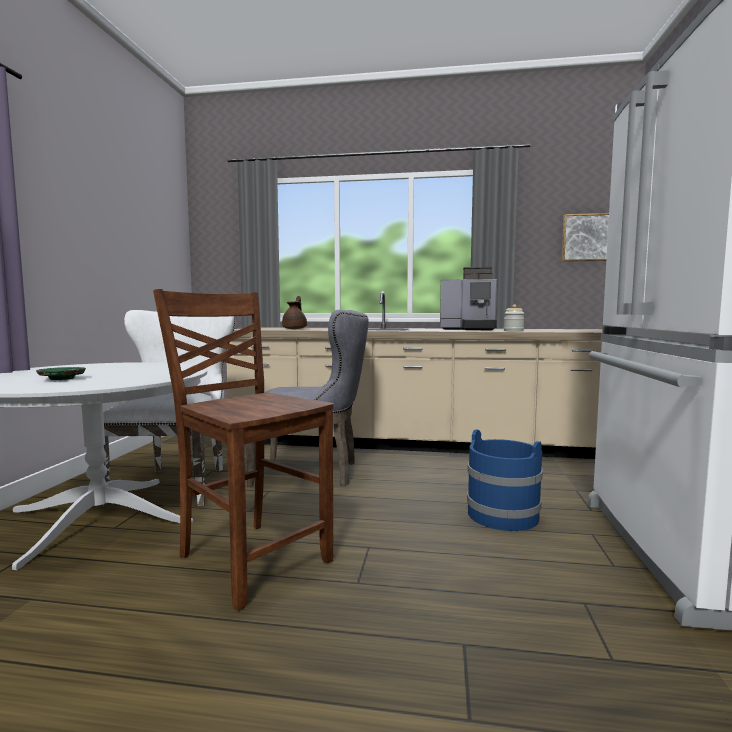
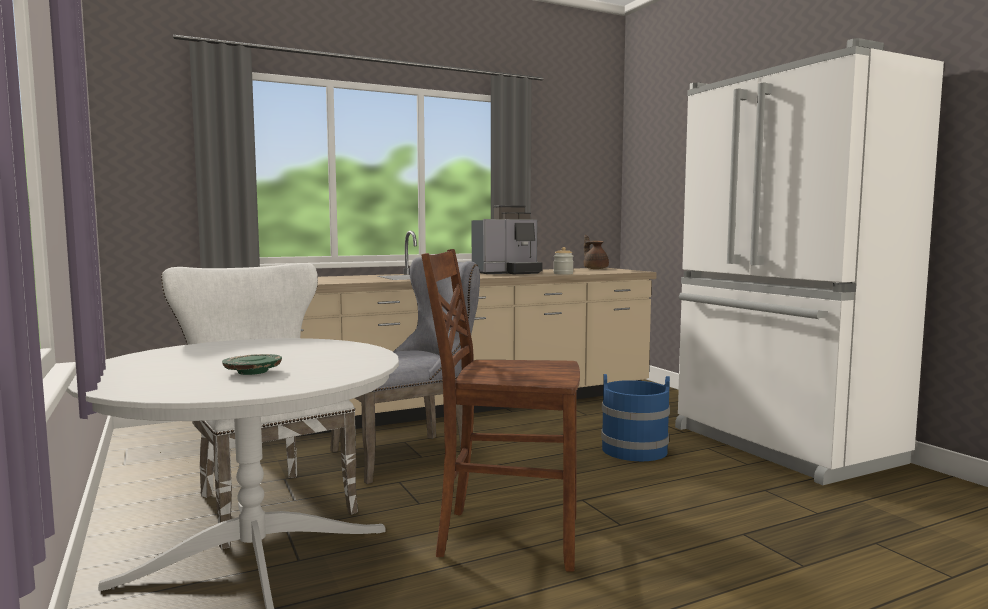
camera: 35 degrees left, 0 degrees up
brown teapot [282,296,307,329] -> brown teapot moved to [584,235,609,269]
picture [561,213,609,262] -> none

